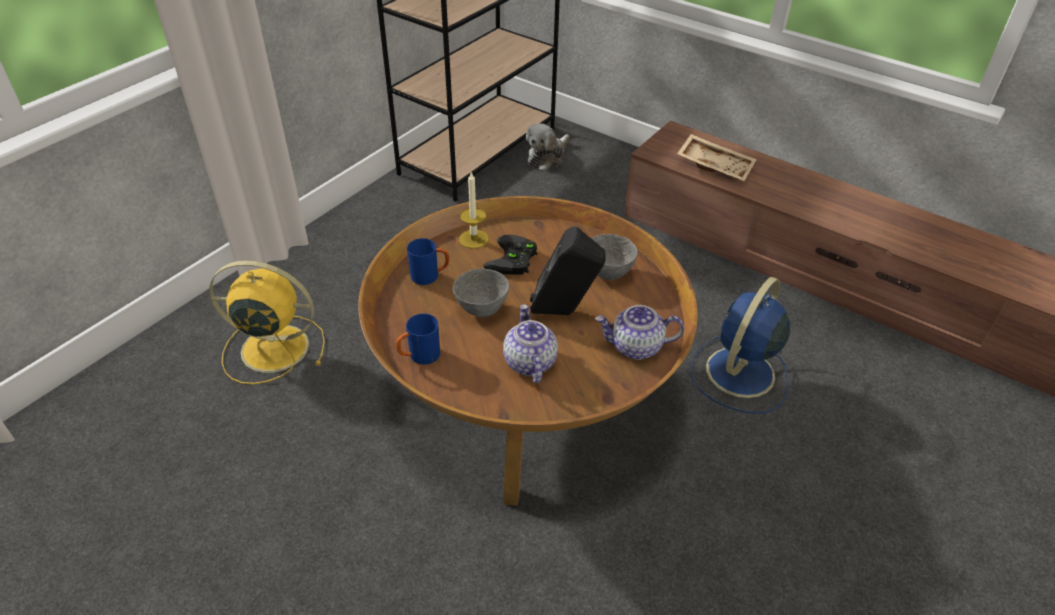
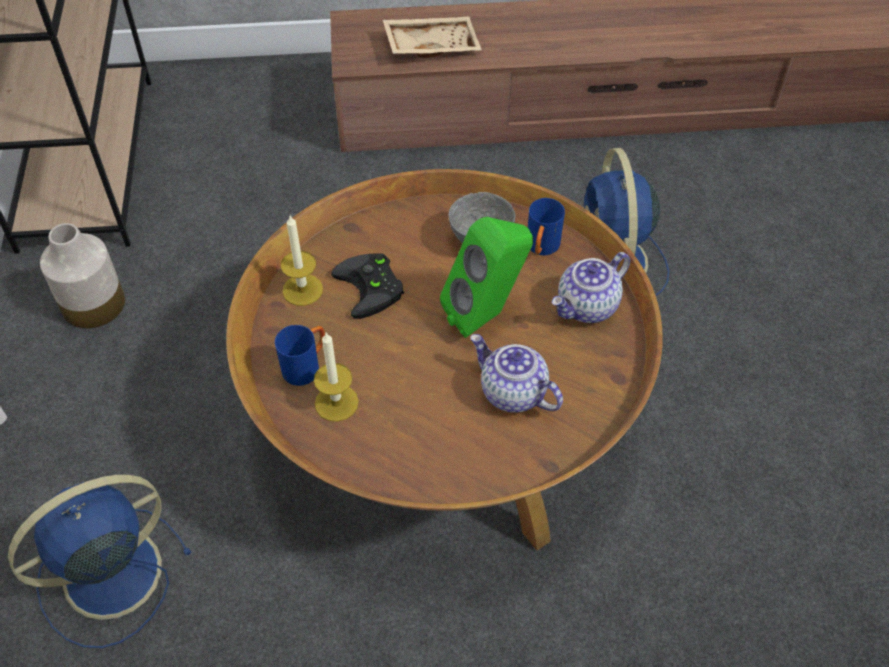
camera: 40 degrees left, 10 degrees up
yellow fan [209,260,325,384] -> blue fan [8,475,192,648]
blue mug [396,313,440,365] -> blue mug moved to [528,198,565,255]
grey bowl [453,268,509,317] -> none
plush toy [526,123,569,171] -> none
black speaker [530,226,606,315] -> green speaker [440,217,533,338]
none -> beige vase [40,223,125,329]
none -> candle [314,333,359,422]

